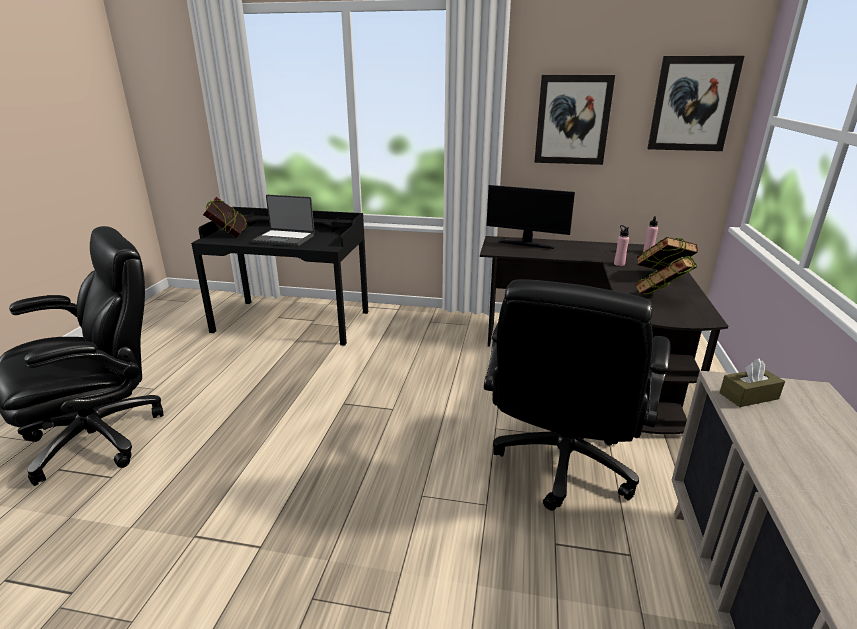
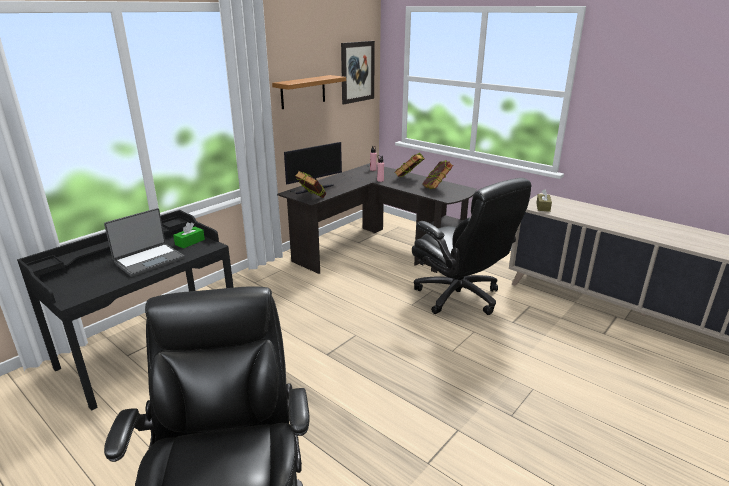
camera: 60 degrees left, 0 degrees up
book [203,197,248,238] -> book moved to [295,171,326,198]
picture [534,75,615,165] -> shelf [272,75,346,109]
none -> green tissue box [173,222,205,248]

